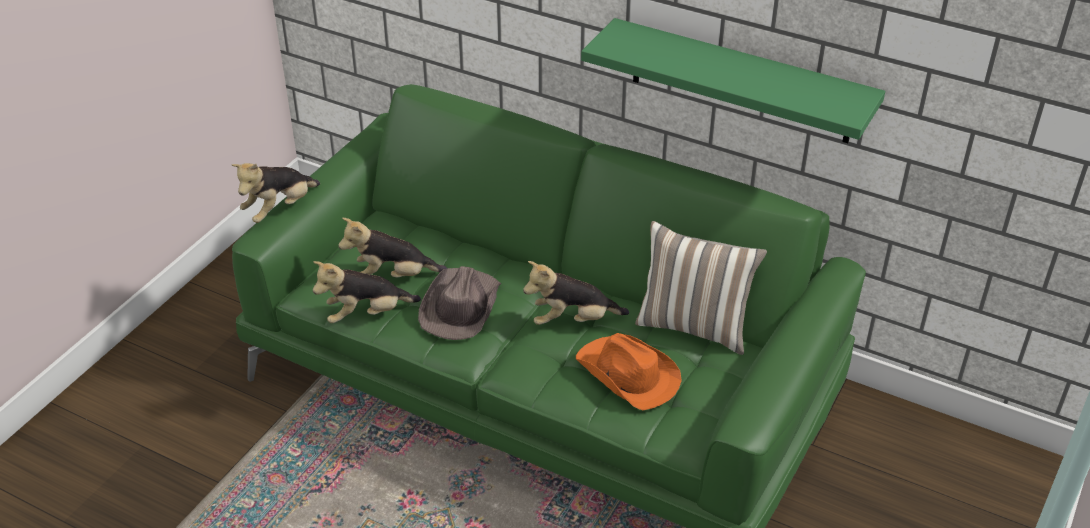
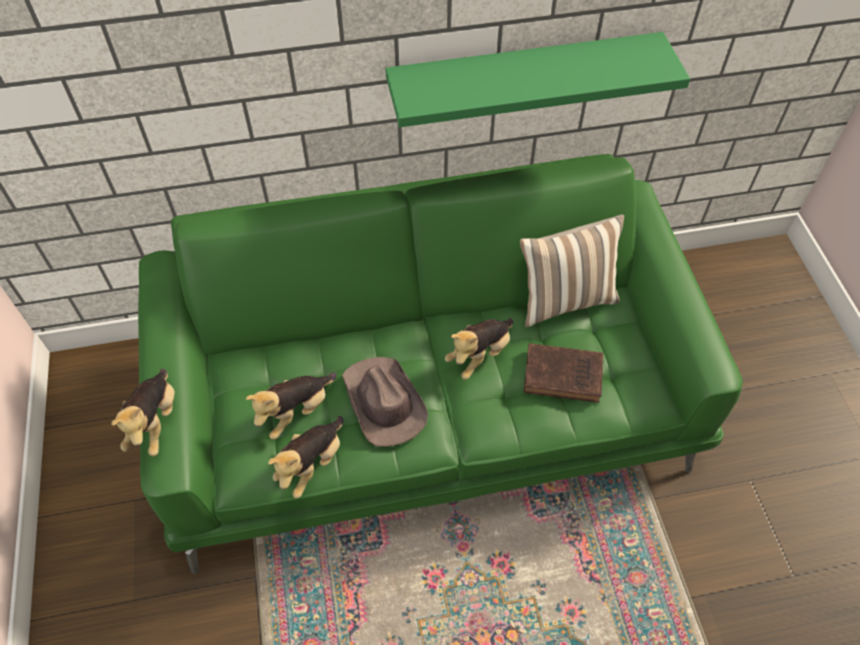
camera: 40 degrees left, 15 degrees up
orange hat [576,333,682,411] -> brown book [524,343,603,403]

